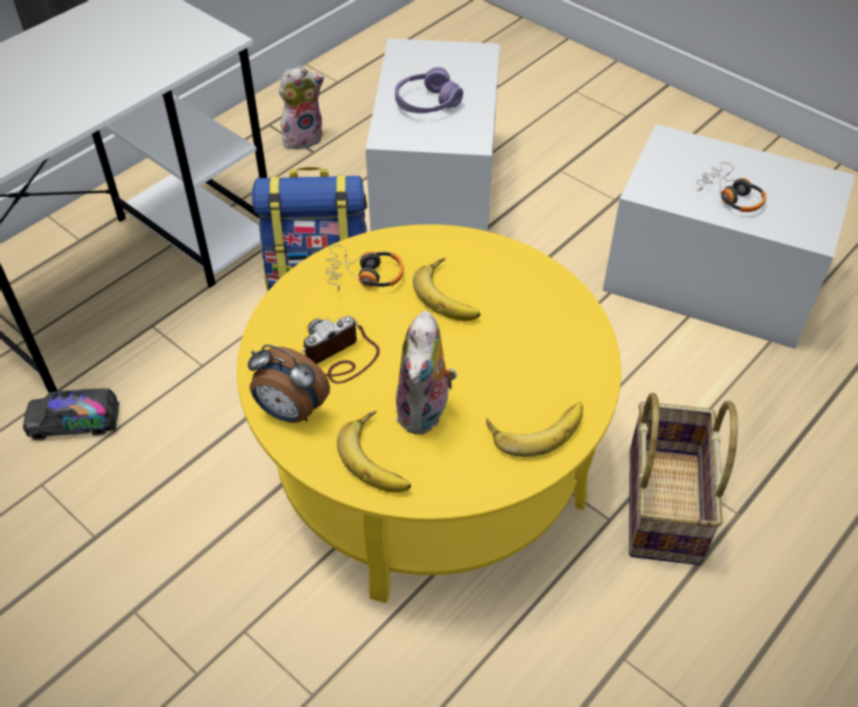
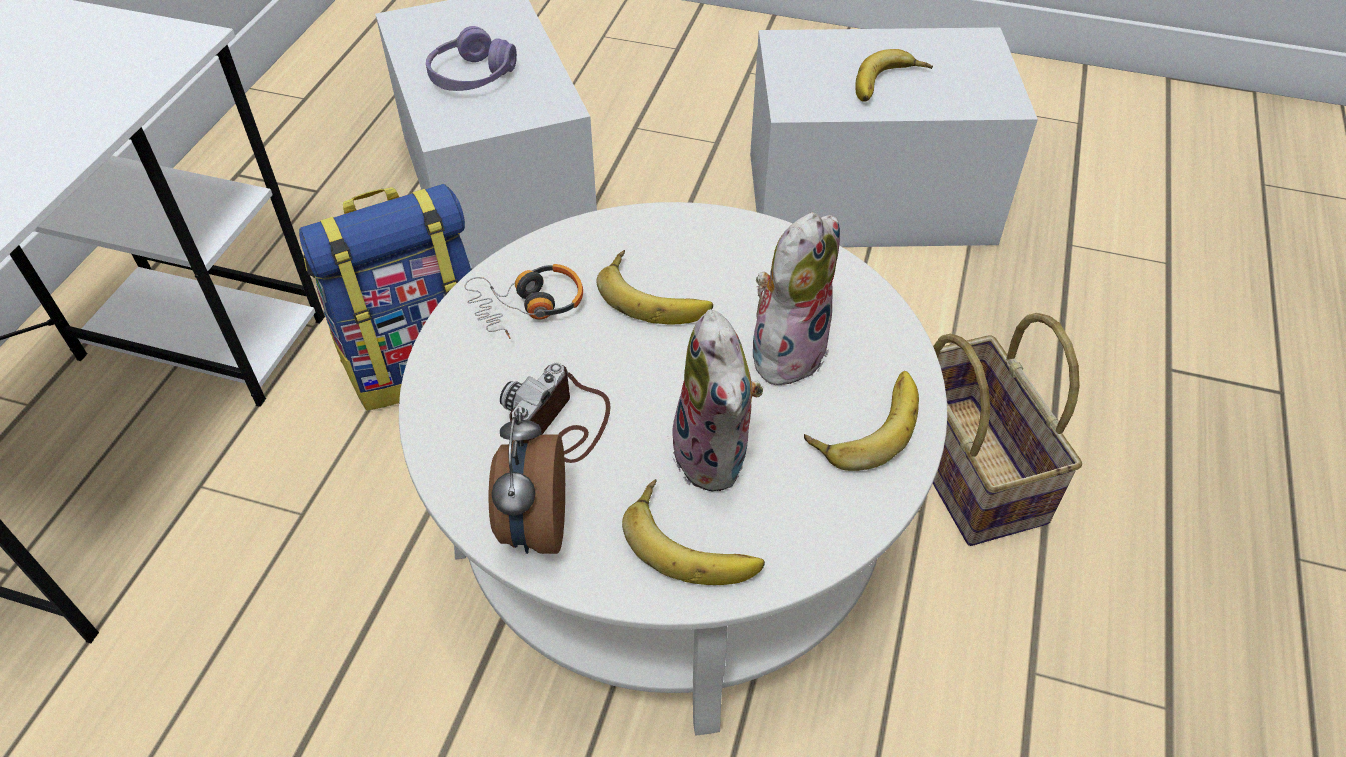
camera: 25 degrees left, 0 degrees up
toy truck [23,388,120,441] -> none
yellow coffee table [237,224,621,603] -> white coffee table [399,202,947,735]
alarm clock [248,345,330,423] -> alarm clock turned 90 degrees clockwise [489,412,565,554]
plush toy [279,66,324,149] -> plush toy moved to [753,212,840,392]
headphones [696,162,766,212] -> banana [855,49,933,102]

